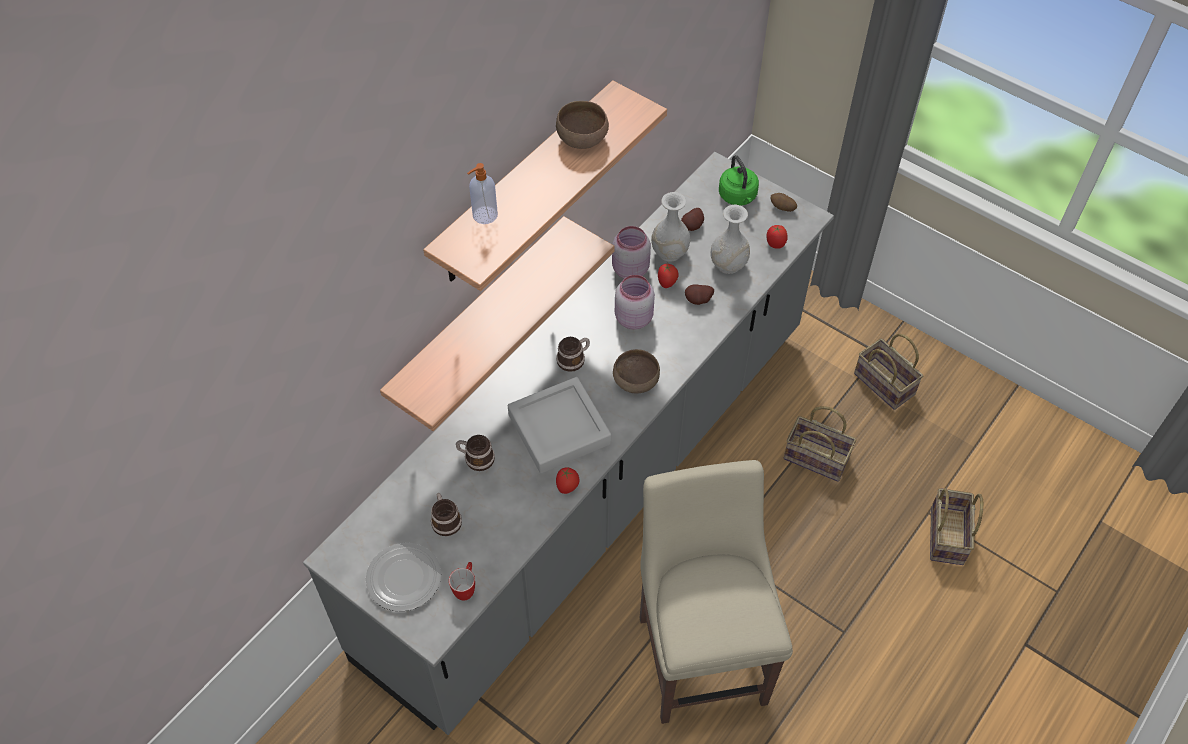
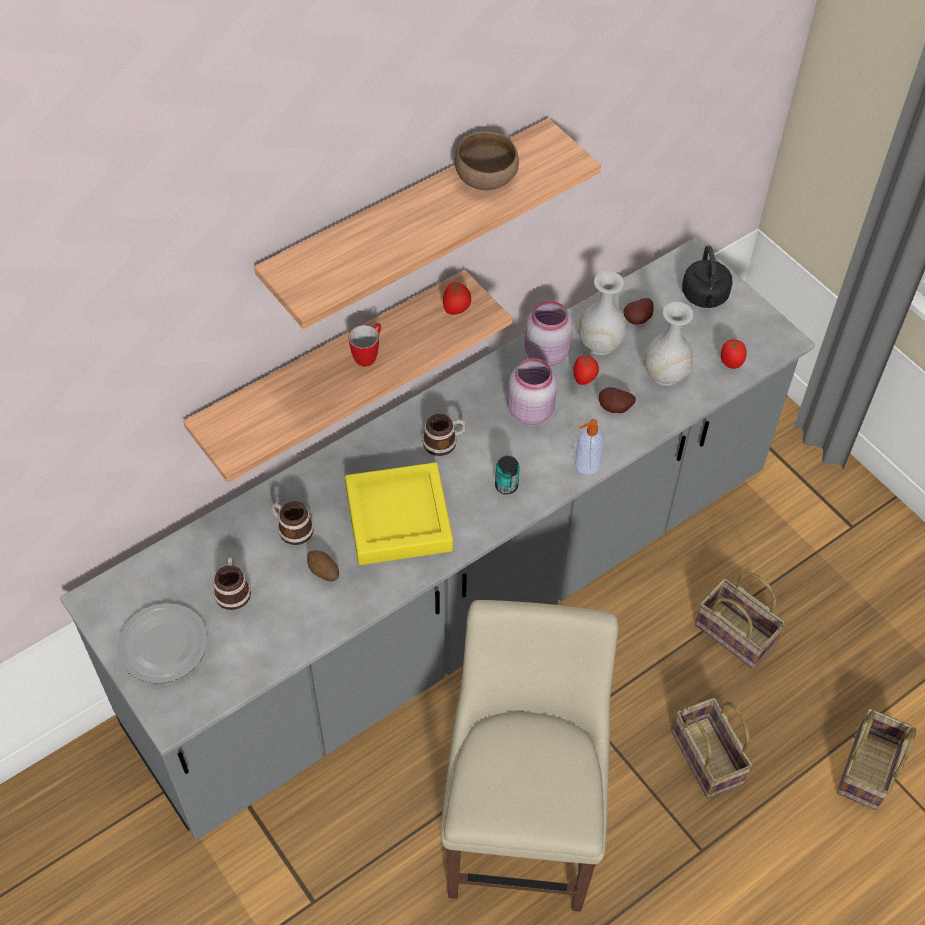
camera: 15 degrees right, 0 degrees up
mug [449,562,475,601] -> mug moved to [349,323,381,367]
soap dispenser [467,163,498,224] -> soap dispenser moved to [575,419,604,475]
grey tray [508,377,611,473] -> yellow tray [345,462,453,565]
tomato [556,467,579,494] -> tomato moved to [443,282,471,315]
brown bowl [613,349,660,393] -> can [495,456,520,494]
green kettle [719,155,759,206] -> black kettle [682,245,733,308]
potato [770,193,797,212] -> potato moved to [307,551,339,581]
basket [854,333,923,410] -> basket moved to [672,698,753,798]

